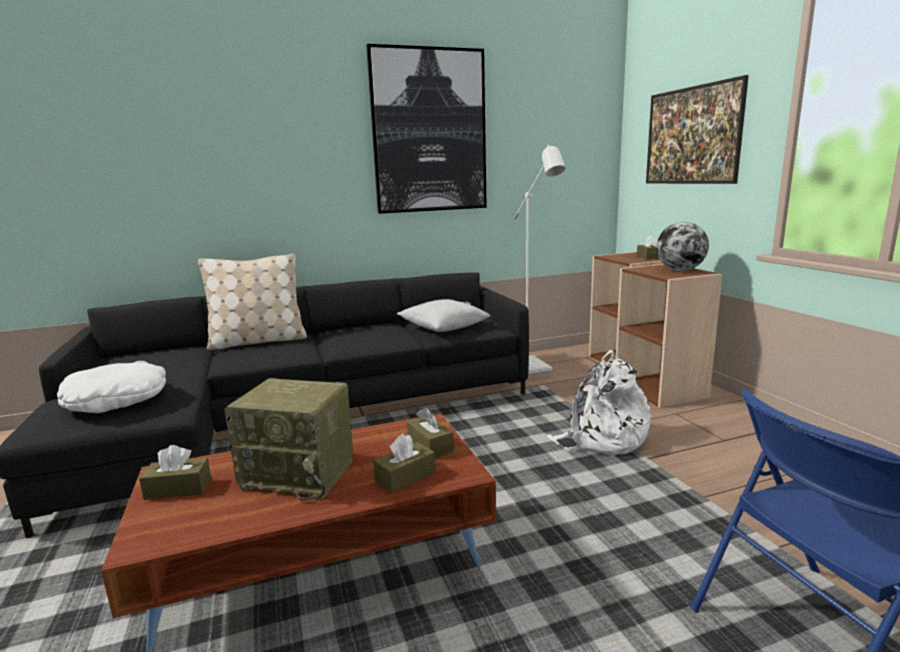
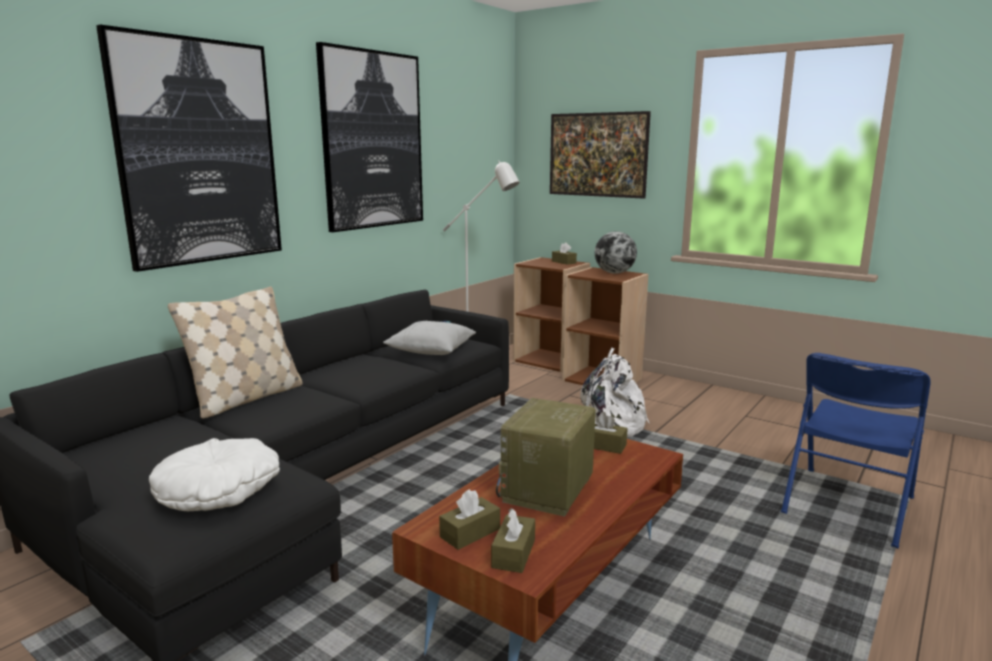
camera: 35 degrees left, 0 degrees up
radio [224,378,353,501] -> radio turned 135 degrees clockwise [496,398,596,517]
brown tissue box [373,434,436,494] -> brown tissue box moved to [491,508,535,573]
none -> picture [96,24,282,272]

